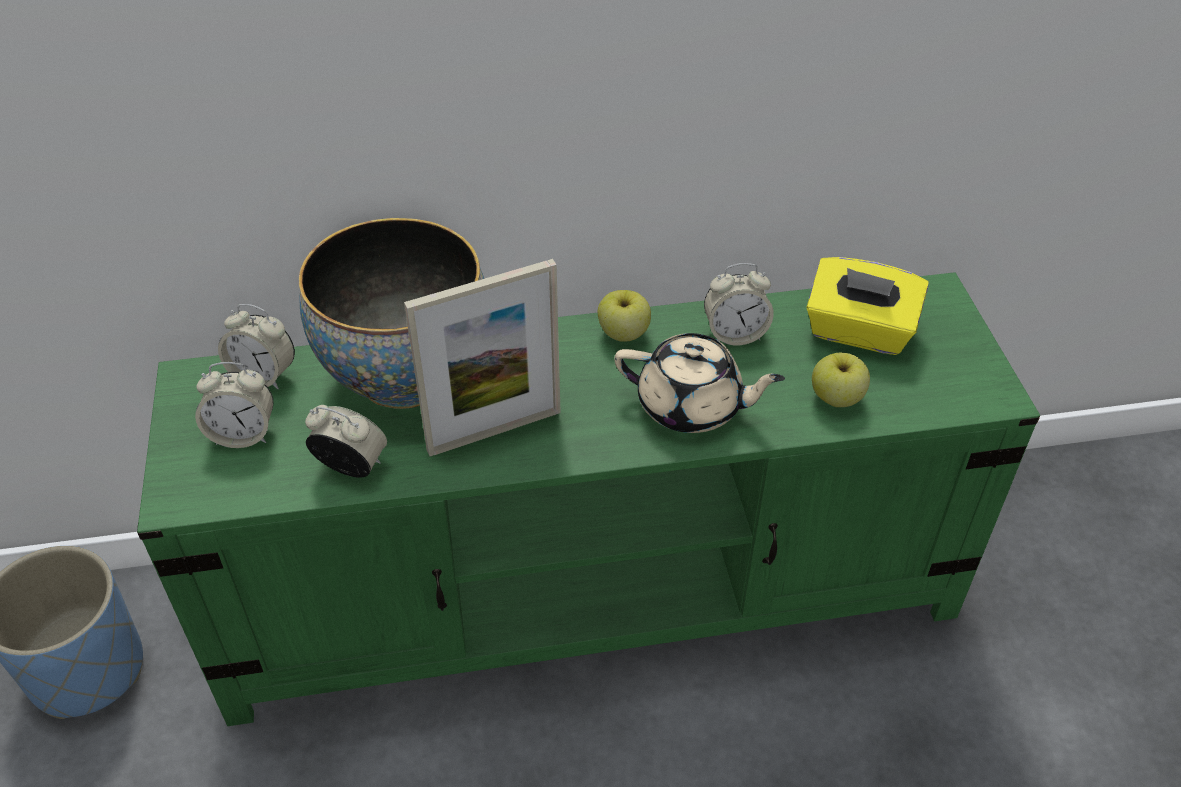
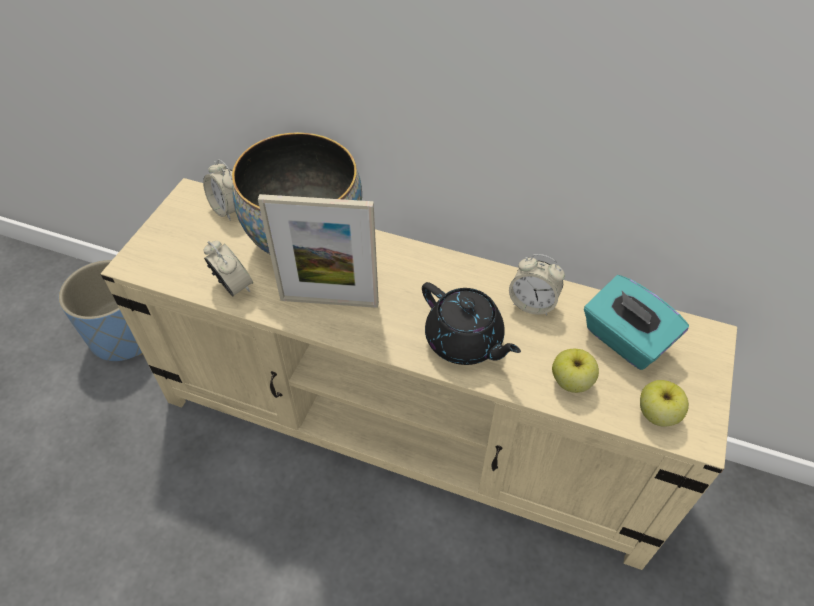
camera: 30 degrees right, 5 degrees up
green tv stand [137,272,1040,726] -> beige tv stand [101,178,737,570]
alarm clock [195,362,274,448] -> none
apple [598,290,651,342] -> apple moved to [640,380,689,427]
beige teapot [614,333,785,433] -> black teapot [422,282,521,365]
yellow tissue box [806,257,929,355] -> turquoise tissue box [584,275,689,370]

